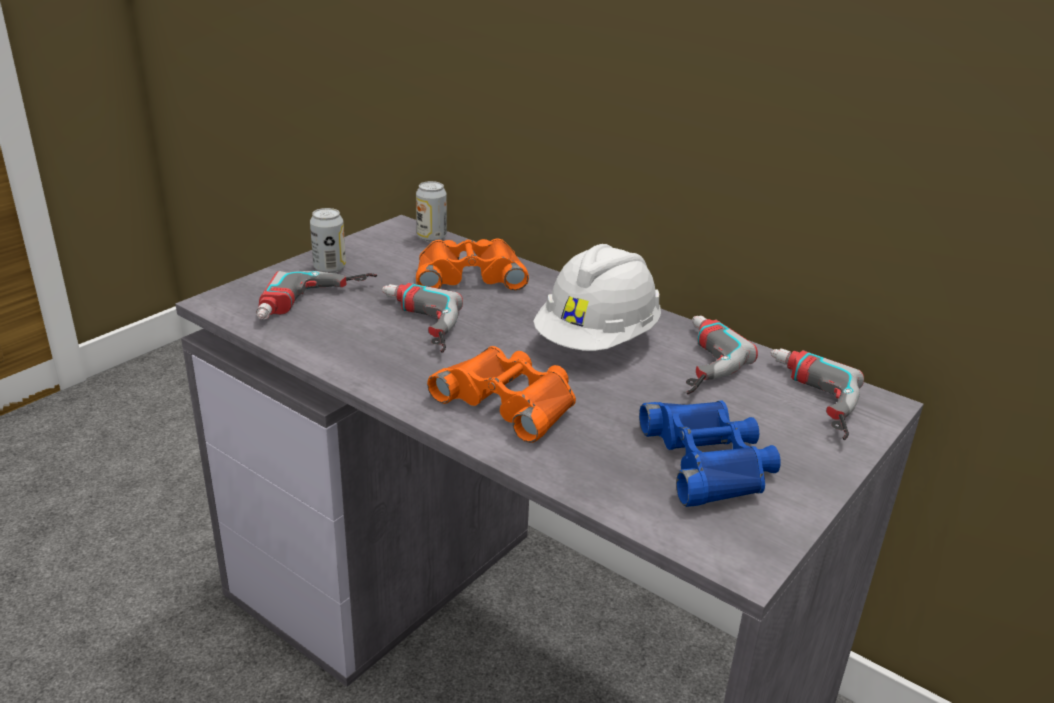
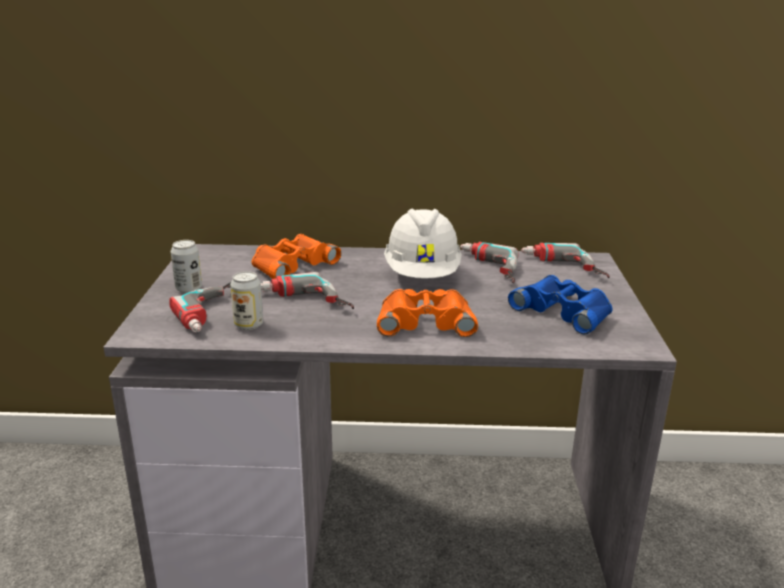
camera: 35 degrees left, 5 degrees down
can [416,181,447,242] -> can moved to [230,271,263,330]

